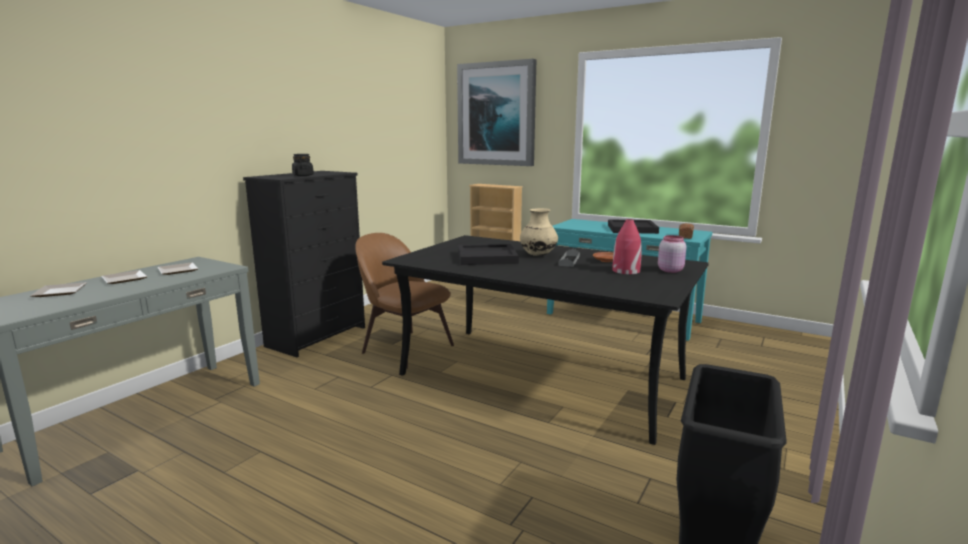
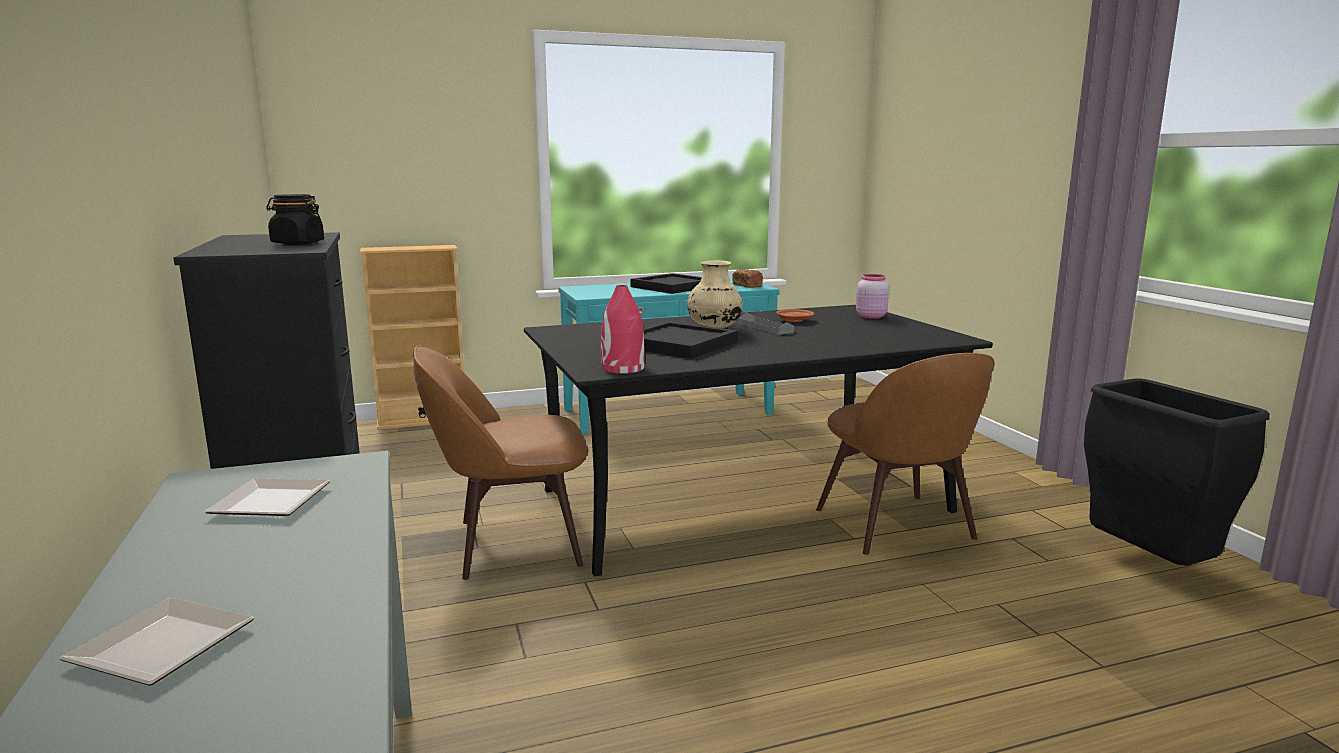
camera: 50 degrees left, 0 degrees up
plate [101,270,148,284] -> none
picture [457,59,536,166] -> none
red vase [612,219,642,274] -> red vase moved to [601,285,645,374]
none -> brown chair [816,353,995,555]

